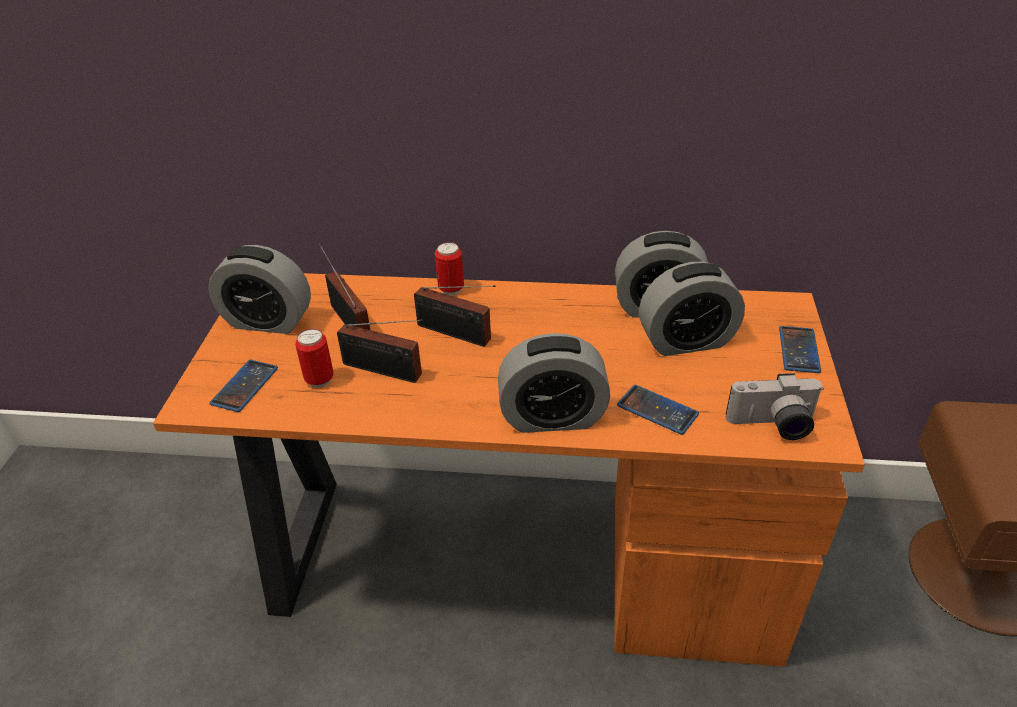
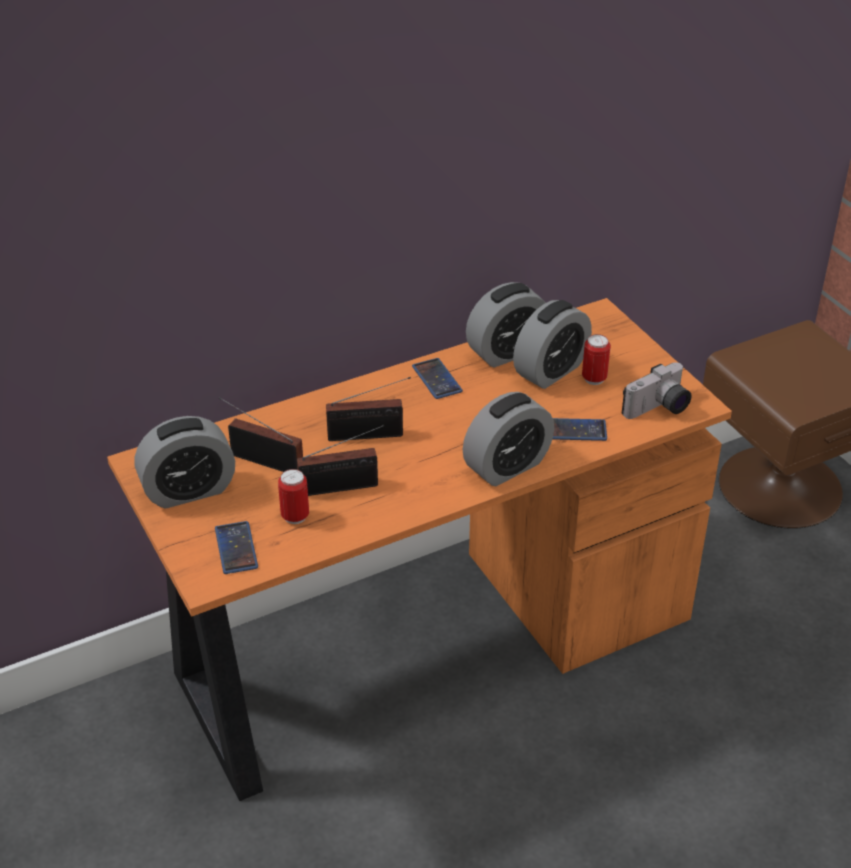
camera: 35 degrees left, 0 degrees up
can [435,242,464,295] -> can moved to [582,334,611,385]
phone [779,326,821,373] -> phone moved to [412,358,463,399]

